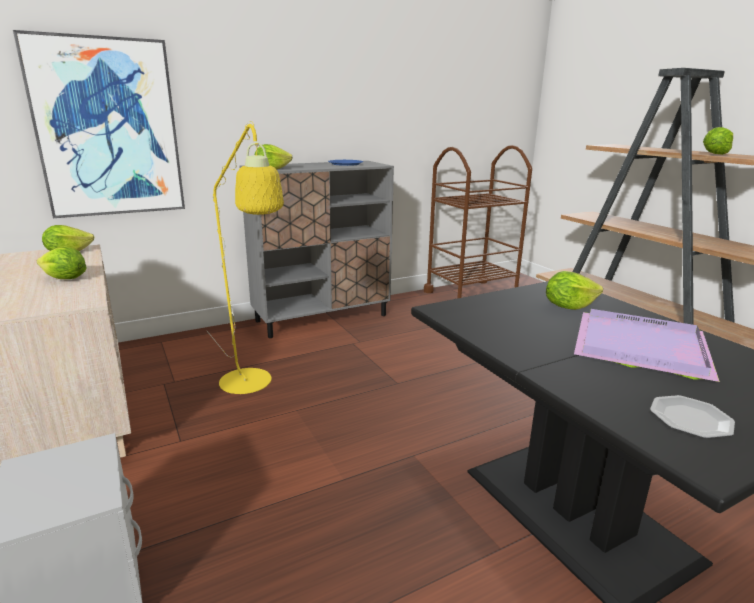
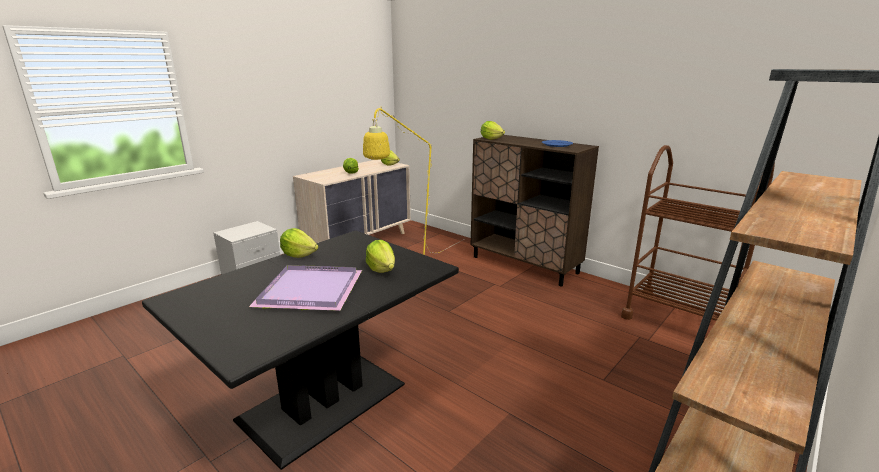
camera: 70 degrees right, 0 degrees up
picture [13,30,185,218] -> none
grey cabinet [239,161,394,338] -> brown cabinet [471,135,599,286]
plate [650,395,735,439] -> none
lettuce [703,127,733,155] -> lettuce moved to [280,228,318,258]

